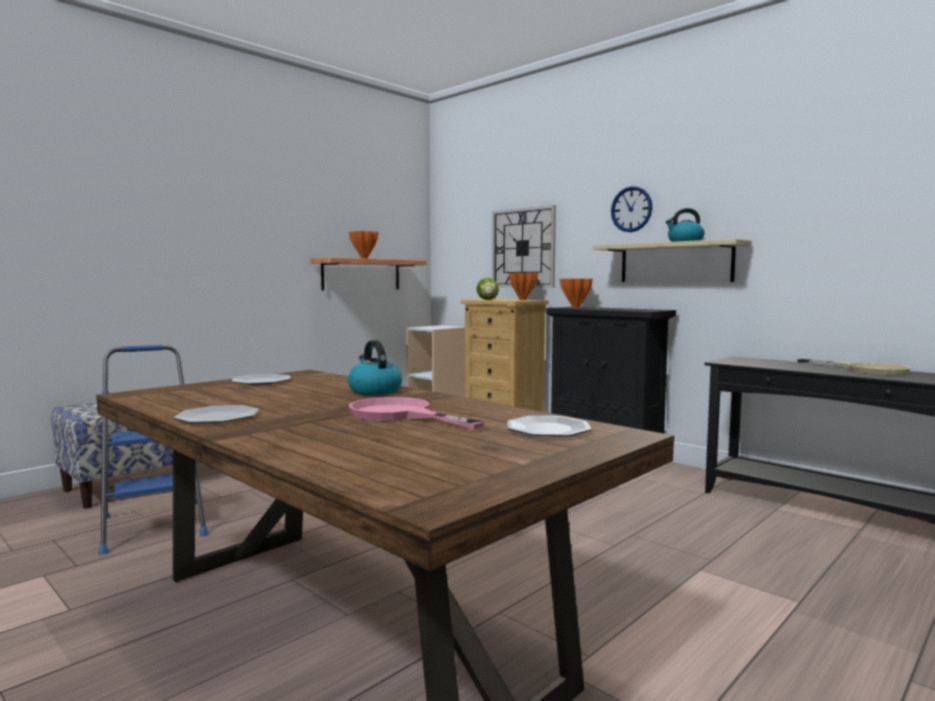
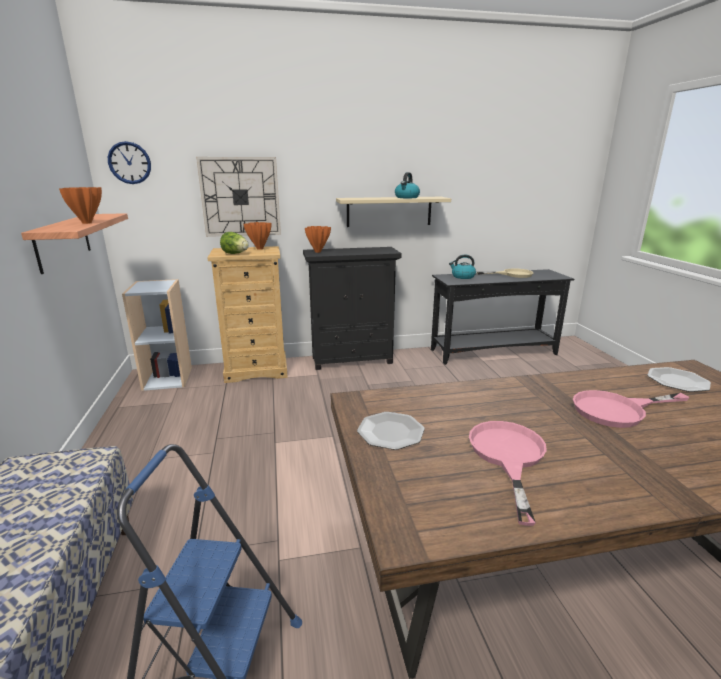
camera: 55 degrees left, 15 degrees up
plate [174,405,259,423] -> none
kettle [348,340,402,395] -> kettle moved to [449,255,476,279]
wall clock [611,186,652,232] -> wall clock moved to [108,141,151,184]
none -> pink frying pan [469,421,547,526]

